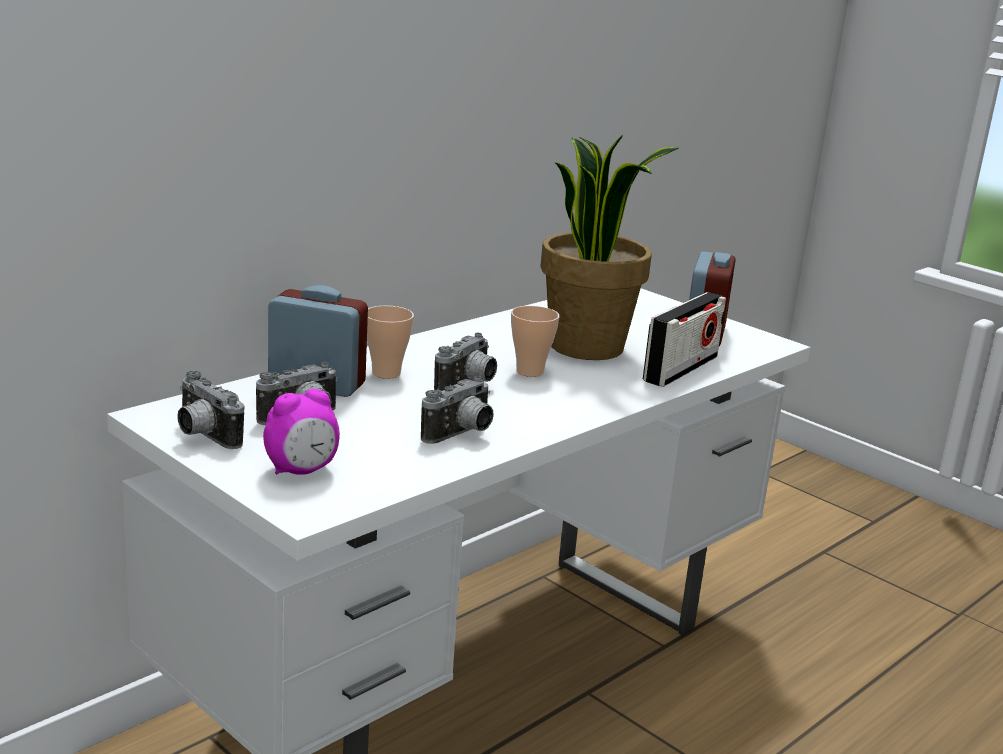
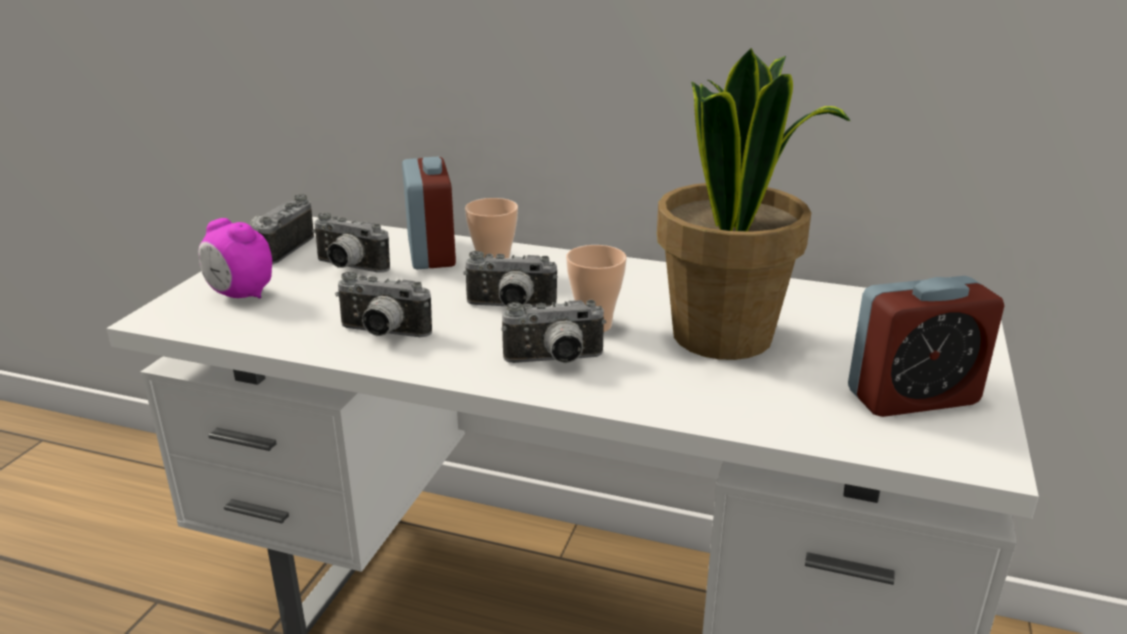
camera: 65 degrees right, 5 degrees up
radio [643,292,726,387] -> none
none -> camera [502,300,607,363]

